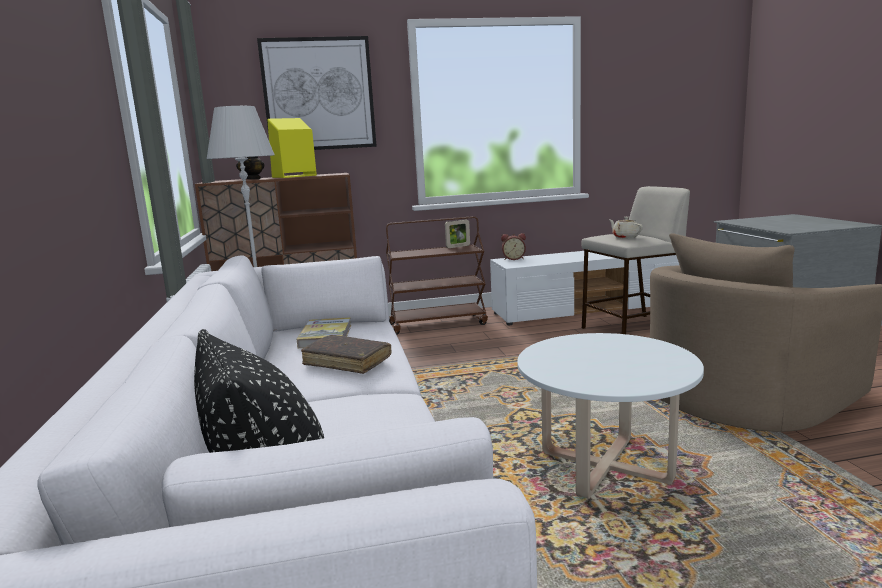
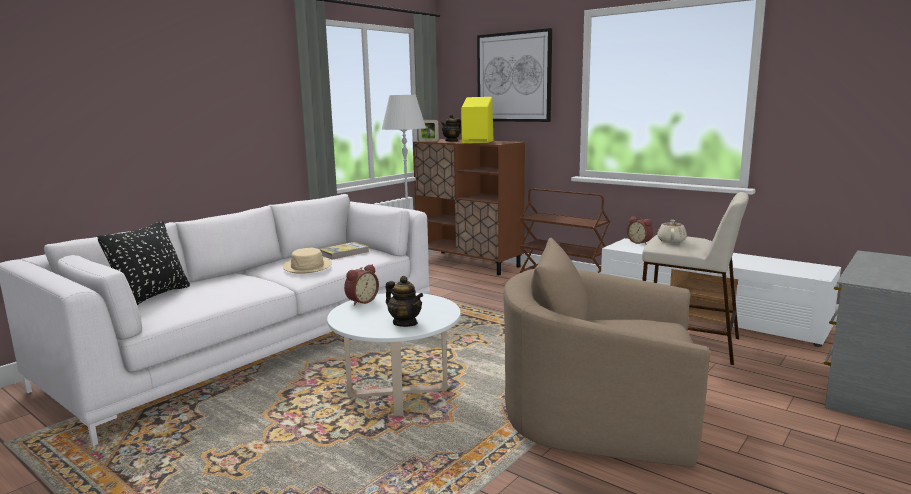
camera: 50 degrees right, 0 degrees up
brown book [301,335,391,374] -> beige hat [283,248,332,274]
picture frame [445,219,470,248] -> picture frame moved to [418,120,439,142]
none -> alarm clock [344,264,379,306]
none -> teapot [386,276,423,327]

